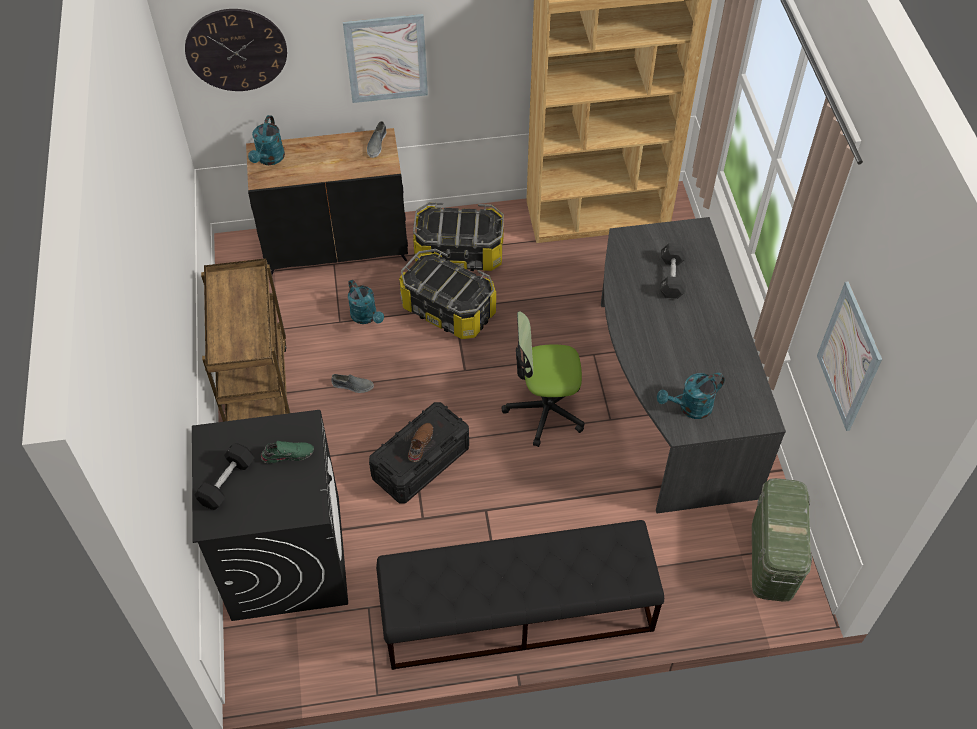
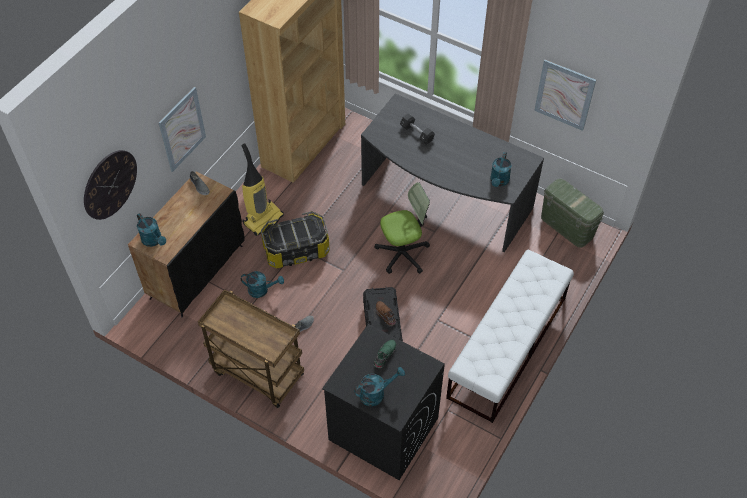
camera: 50 degrees left, 0 degrees up
black dumbbell [194,443,254,510] -> turquoise watering can [354,367,405,406]
black bench [376,520,664,670] -> white bench [446,250,574,423]
storage box [413,202,504,271] -> vacuum cleaner [241,143,284,236]
office chair [502,311,584,447] -> office chair turned 150 degrees counterclockwise [374,182,430,274]

